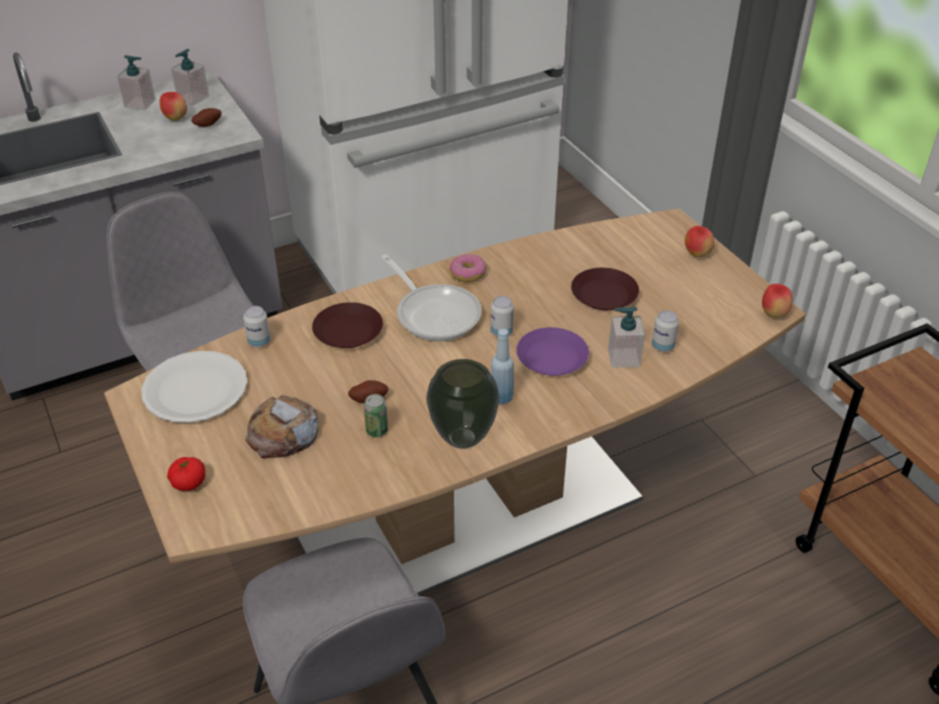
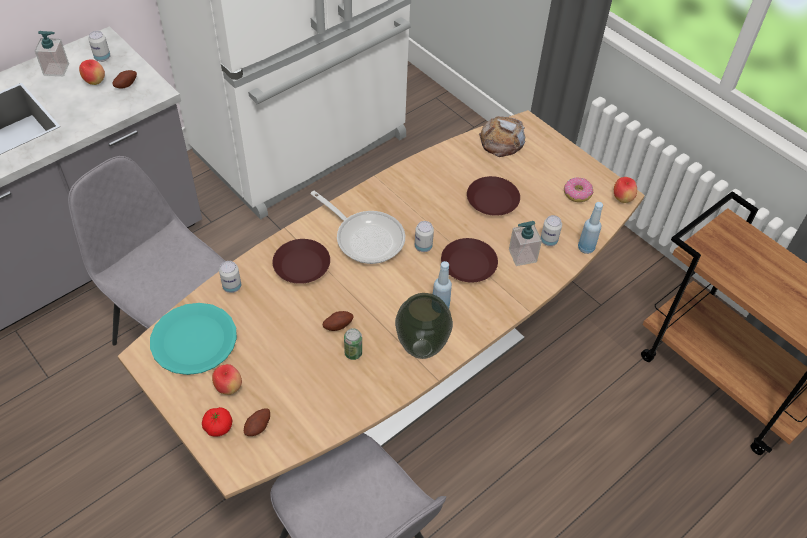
camera: 15 degrees left, 10 degrees up
white plate [142,351,247,423] -> turquoise plate [150,303,237,375]
soap dispenser [171,49,209,106] -> can [88,31,110,62]
bread [246,395,318,458] -> bread moved to [479,116,525,157]
donut [450,254,486,282] -> donut moved to [564,177,593,202]
purple plate [516,327,589,376] -> brown plate [441,238,498,282]
apple [685,226,714,258] -> apple moved to [212,364,242,395]
none -> potato [244,408,270,436]
none -> blue bottle [578,202,603,254]

